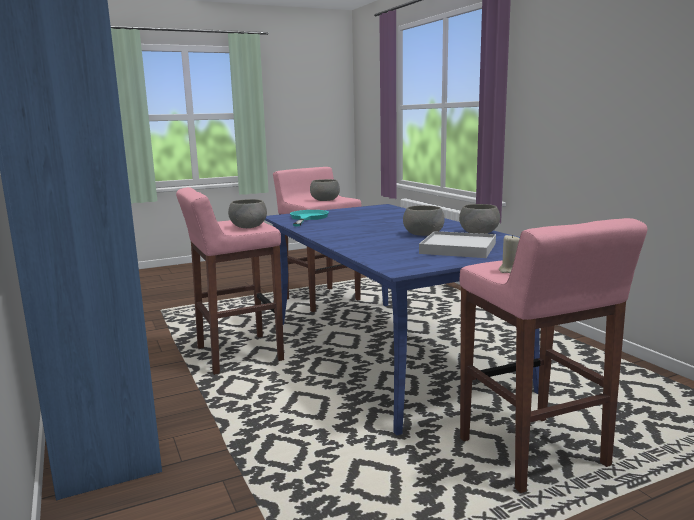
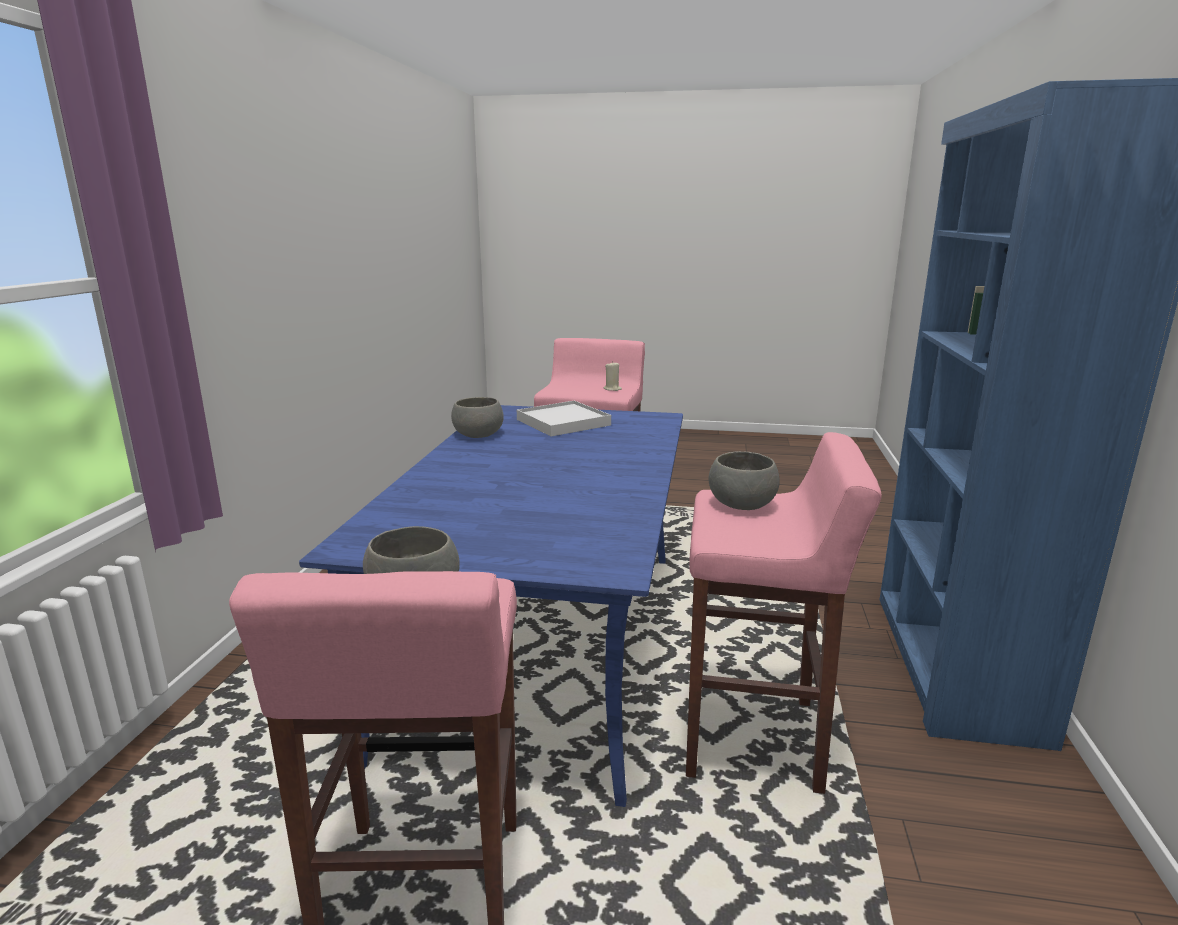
camera: 145 degrees left, 5 degrees up
turquoise frying pan [290,210,329,226] -> none
grey bowl [403,205,445,236] -> none

